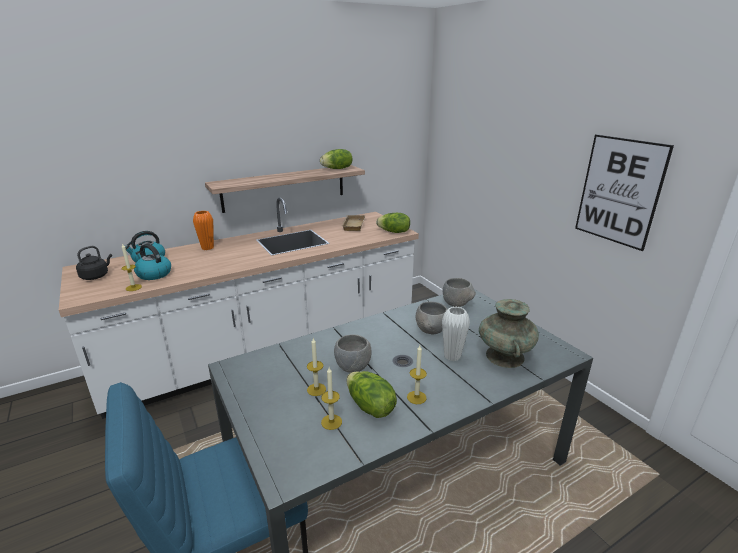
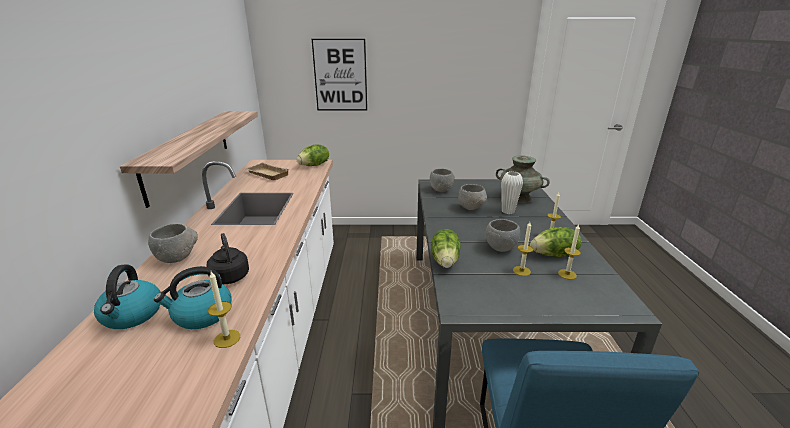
camera: 60 degrees left, 0 degrees up
black kettle [76,246,112,280] -> black kettle moved to [206,233,249,284]
orange vase [193,211,214,250] -> grey bowl [148,224,198,263]
lettuce [320,149,352,169] -> lettuce moved to [431,229,461,268]
picture [575,134,674,251] -> picture moved to [312,39,367,110]

